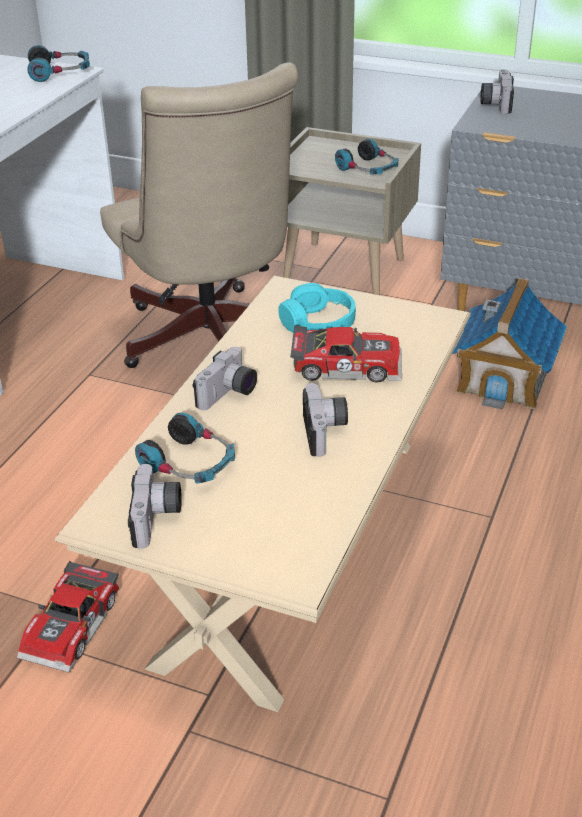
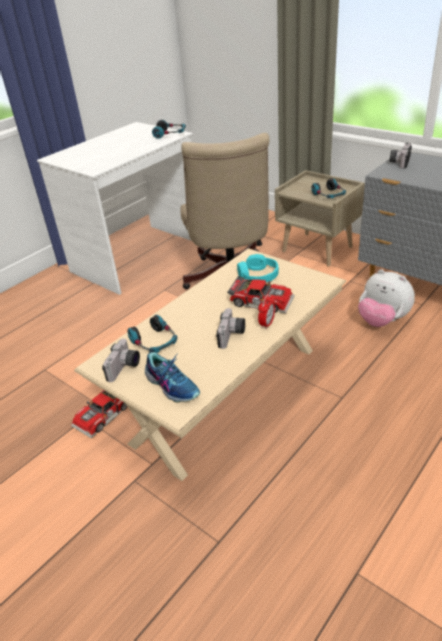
camera: 20 degrees right, 0 degrees up
camera [193,347,257,410] -> none
toy house [452,278,567,410] -> plush toy [358,269,415,327]
none -> shoe [145,352,200,403]
none -> alarm clock [258,294,275,329]

